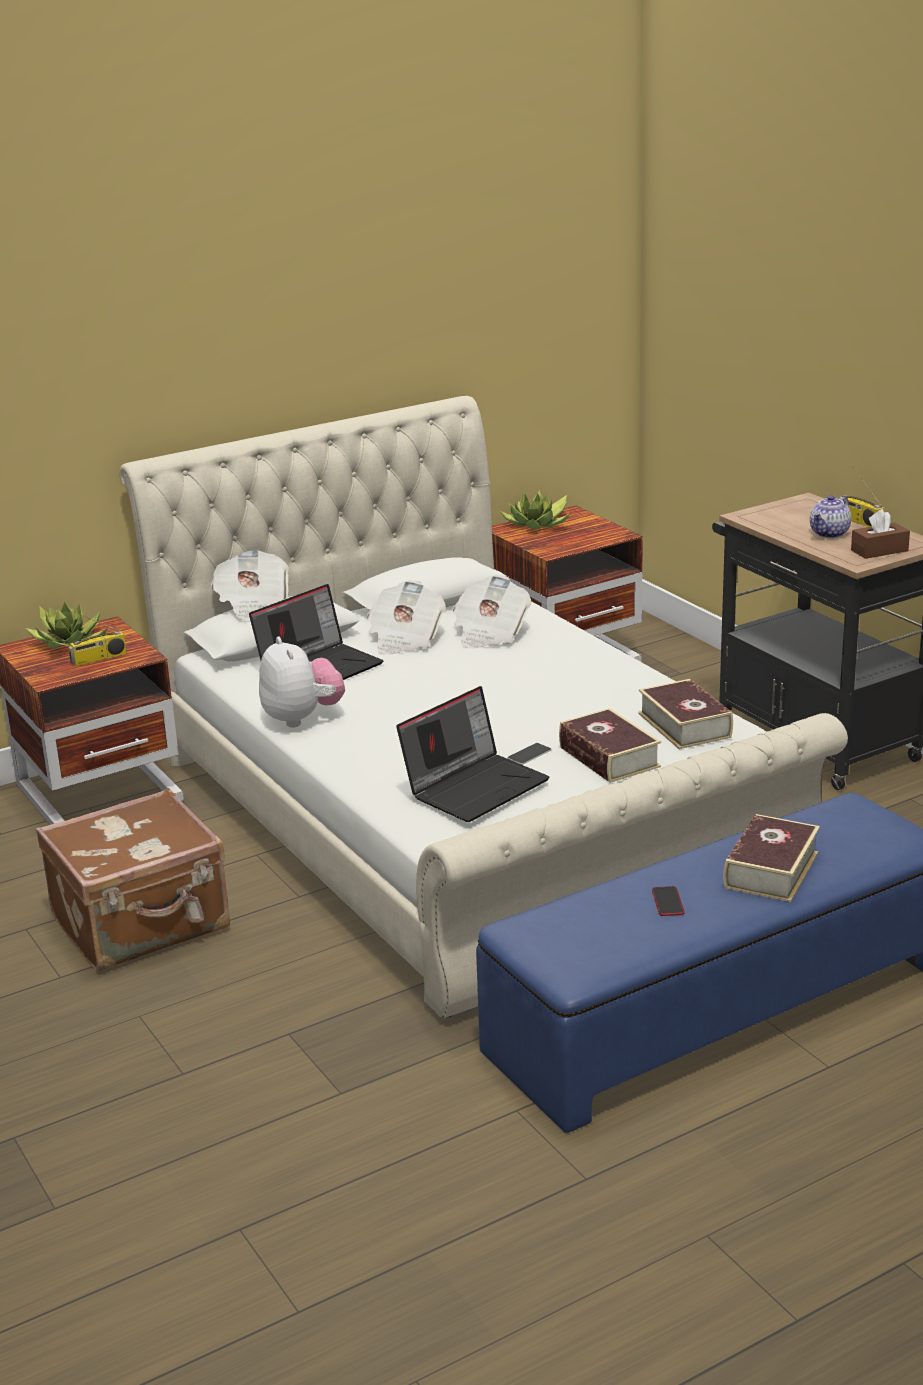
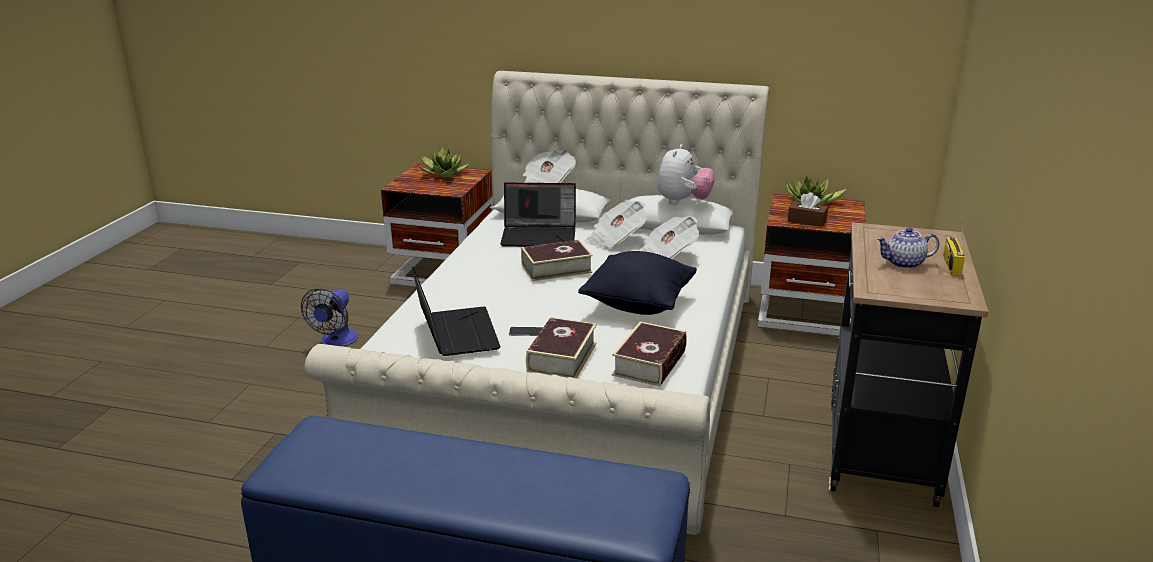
camera: 45 degrees right, 0 degrees up
brown suitcase [36,788,230,971] -> fan [301,289,358,347]
radio [68,612,127,666] -> none
plush toy [259,637,345,728] -> plush toy moved to [657,144,715,205]
laptop [396,686,550,822] -> laptop turned 105 degrees counterclockwise [412,266,501,356]
phone [652,886,685,916] -> none
book [723,814,820,902] -> book moved to [521,240,592,281]
brown tissue box [851,509,910,559] -> brown tissue box moved to [788,192,828,227]
none -> black pillow [578,251,697,315]

